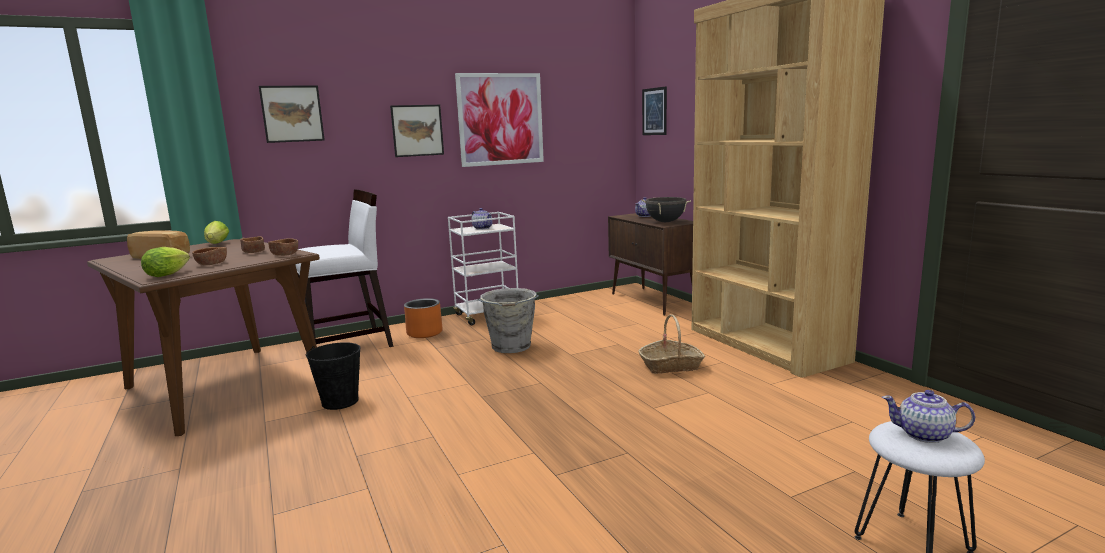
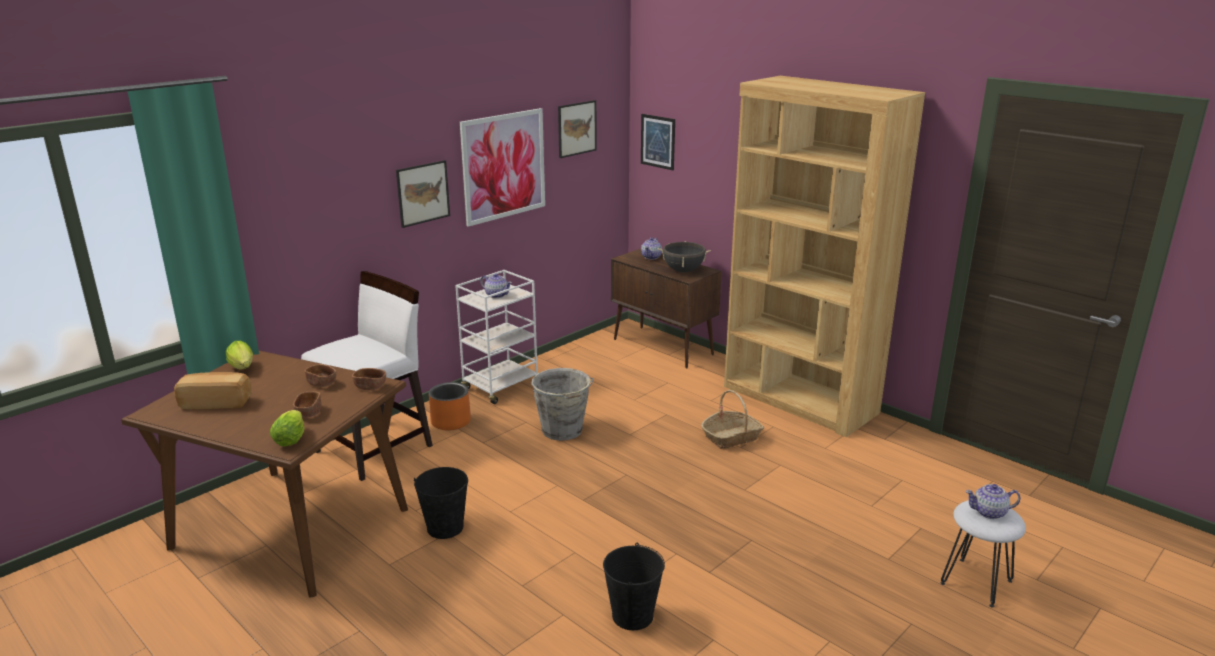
camera: 20 degrees left, 10 degrees up
picture [259,85,325,143] -> picture moved to [558,100,597,158]
none -> black bucket [603,543,665,630]

